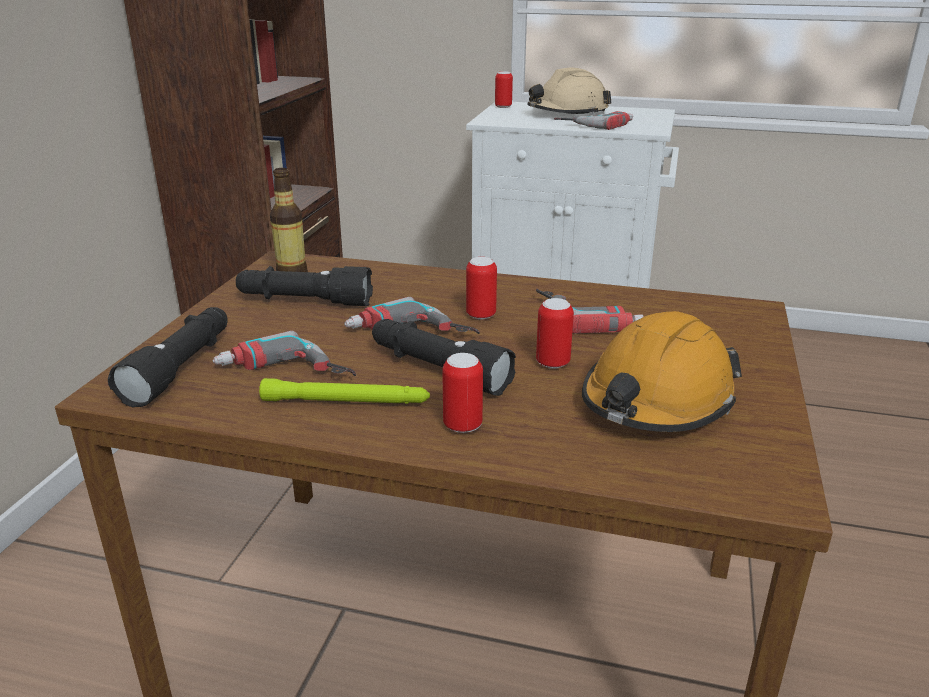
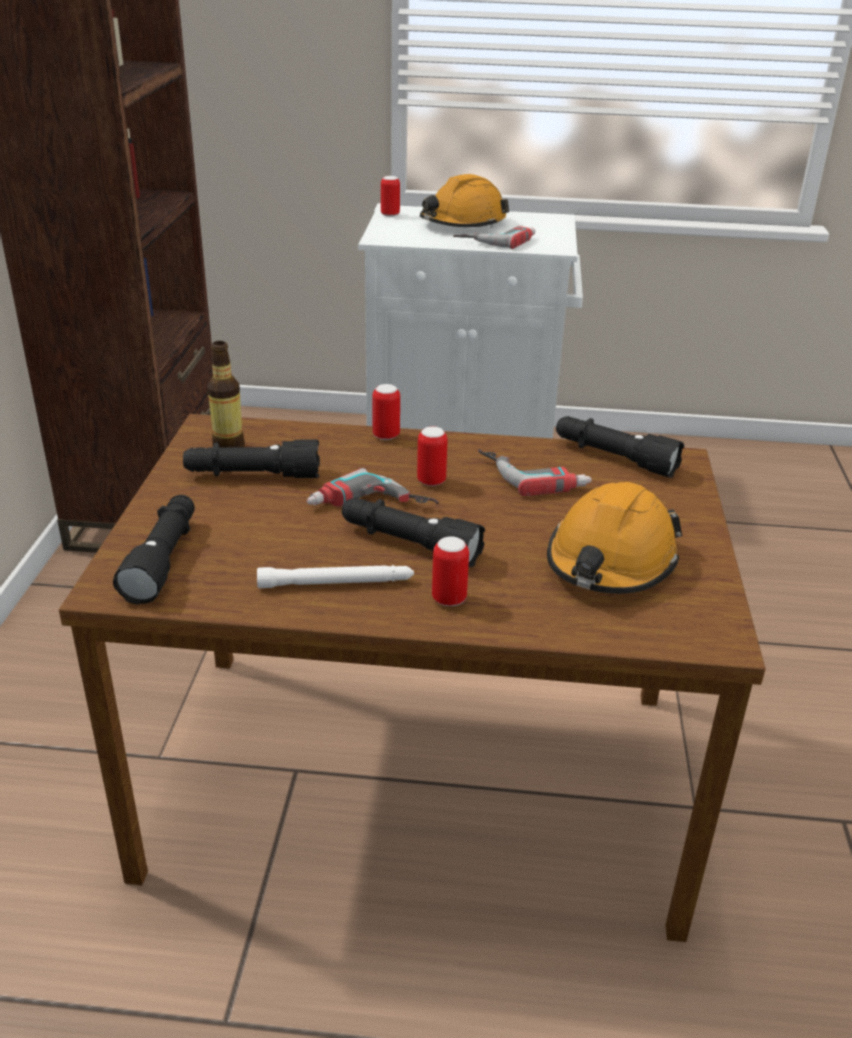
camera: 10 degrees left, 5 degrees up
power drill [212,331,356,376] -> none
green flashlight [259,378,430,403] -> white flashlight [257,565,414,588]
beige hard hat [527,67,611,115] -> orange hard hat [420,174,509,228]
can [536,298,574,369] -> can moved to [372,384,400,440]
none -> black flashlight [556,416,684,478]

